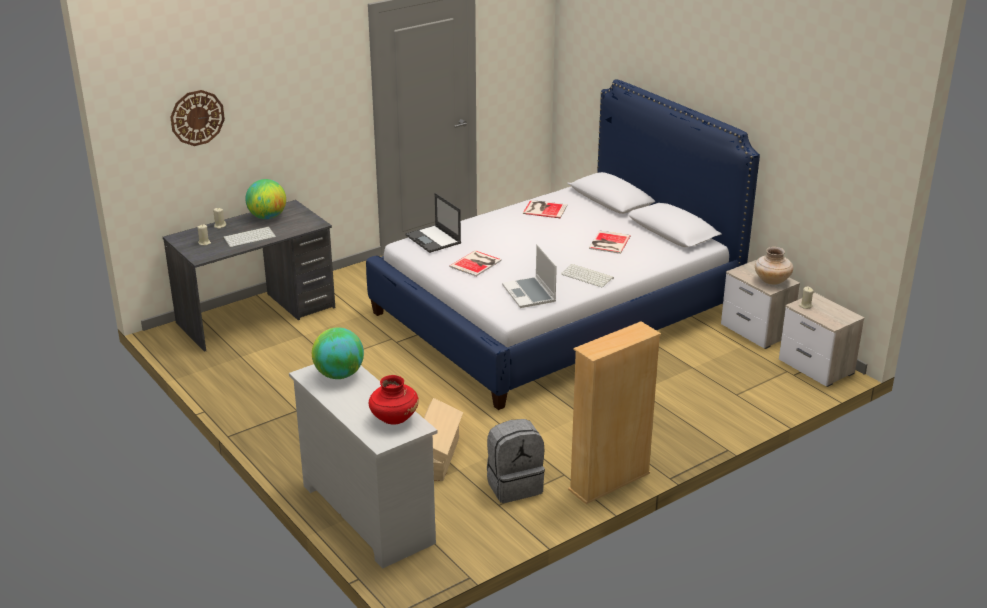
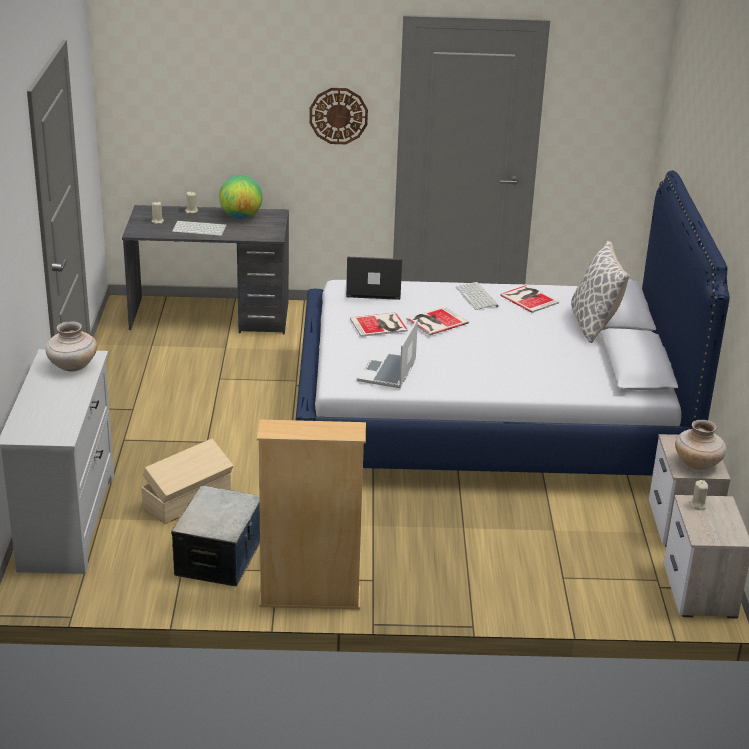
camera: 35 degrees right, 0 degrees up
wall clock [170,90,225,146] -> wall clock moved to [309,88,368,144]
globe [312,327,364,379] -> beige vase [46,321,97,372]
red vase [369,375,419,425] -> none
laptop [406,193,461,253] -> laptop turned 90 degrees clockwise [346,257,402,300]
grey backpack [487,419,545,503] -> storage box [171,486,260,586]
keyboard [561,264,614,288] -> keyboard moved to [456,282,498,310]
book [589,230,631,254] -> book moved to [407,307,469,335]
none -> pillow [571,241,630,343]

